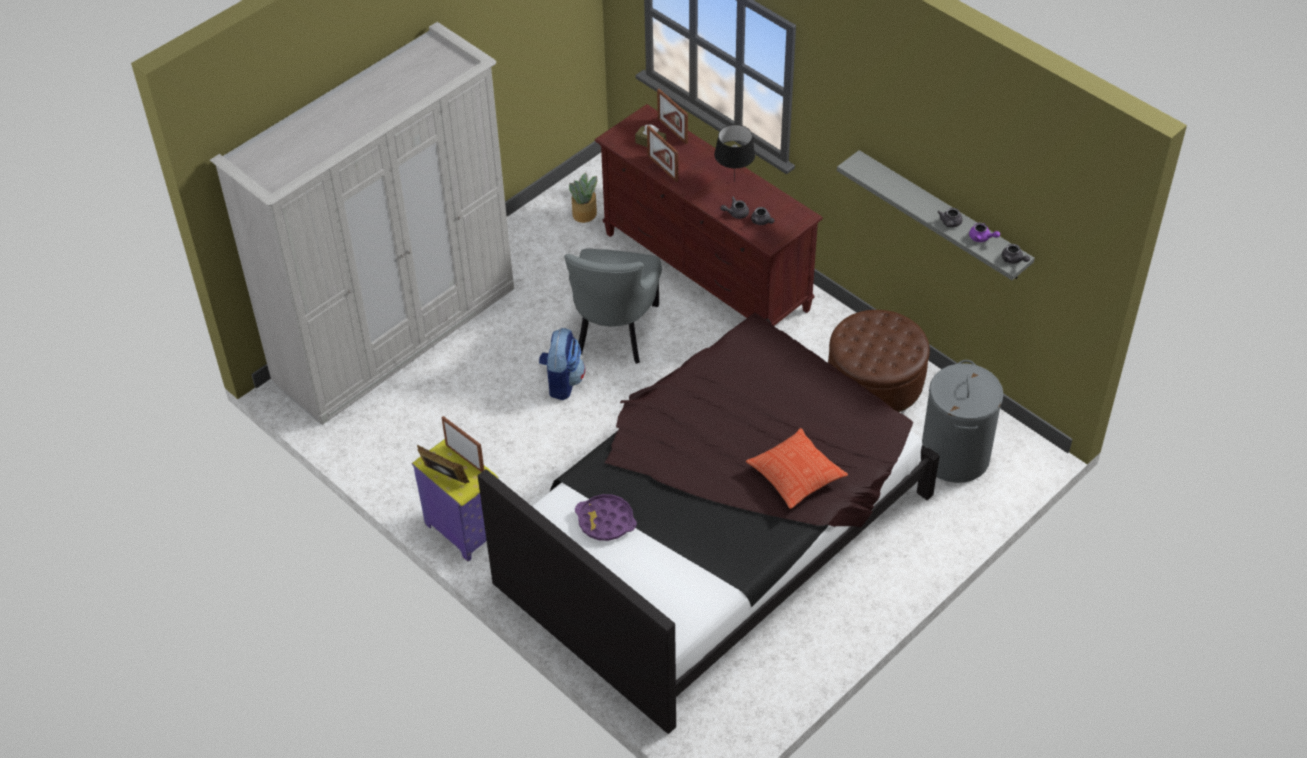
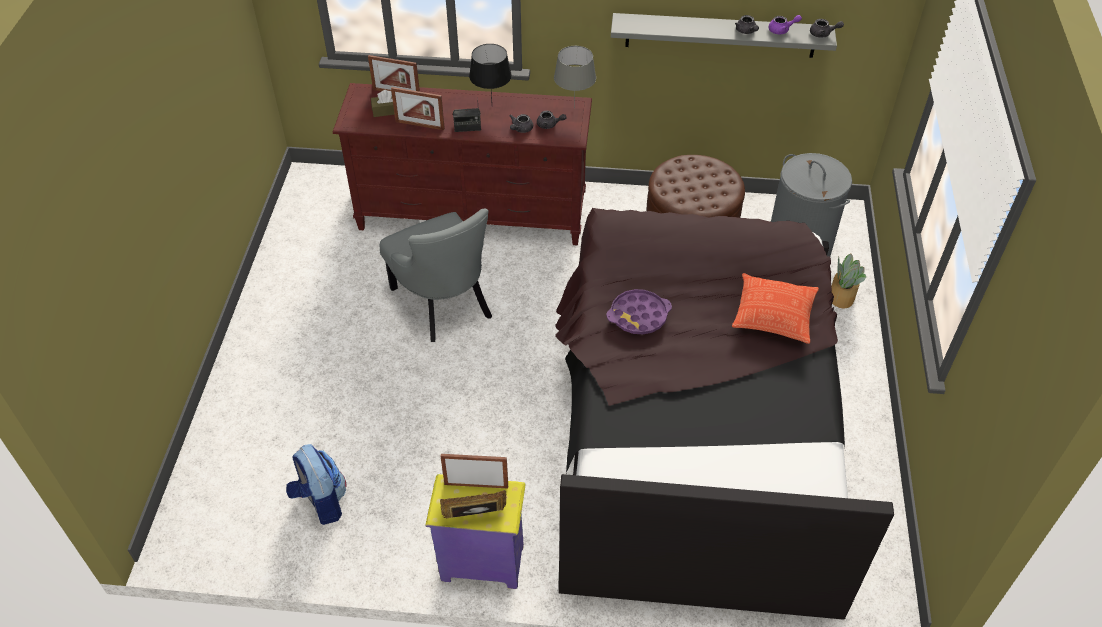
camera: 40 degrees left, 0 degrees up
white wardrobe [210,22,514,425] -> none
backpack [539,328,585,400] -> backpack moved to [286,444,346,525]
potted plant [569,173,598,223] -> potted plant moved to [831,254,866,308]
purple tray [575,494,637,541] -> purple tray moved to [606,289,672,334]
none -> radio [453,97,481,132]
none -> grey table lamp [554,46,596,109]

